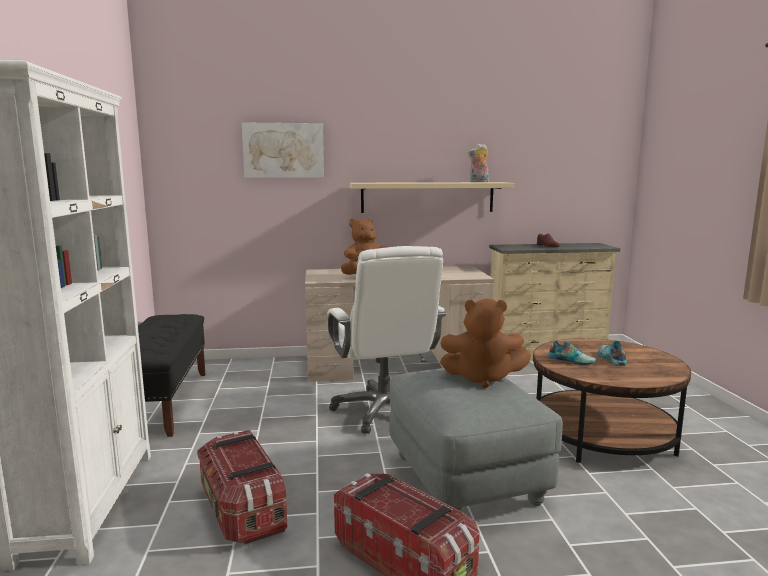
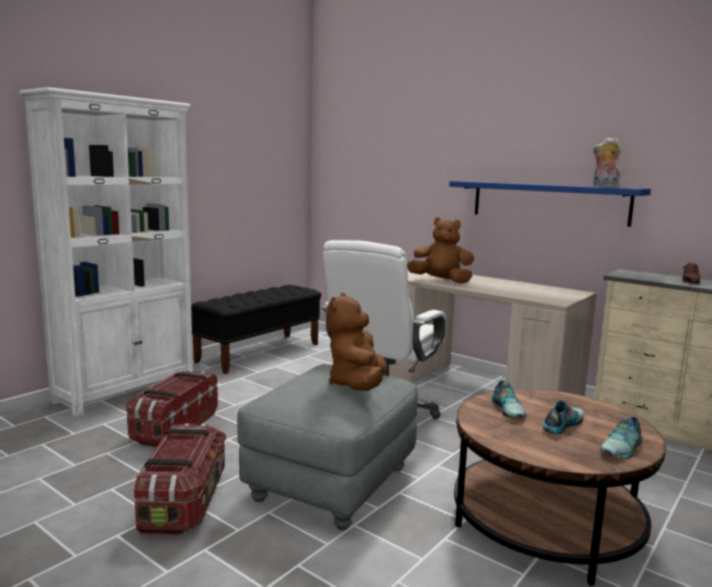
camera: 45 degrees right, 0 degrees up
picture [242,123,324,178] -> none
beige shelf [350,182,515,213] -> blue shelf [449,181,651,227]
brown plush toy [440,299,531,388] -> brown plush toy turned 45 degrees clockwise [327,293,387,391]
none -> shoe [600,417,643,459]

